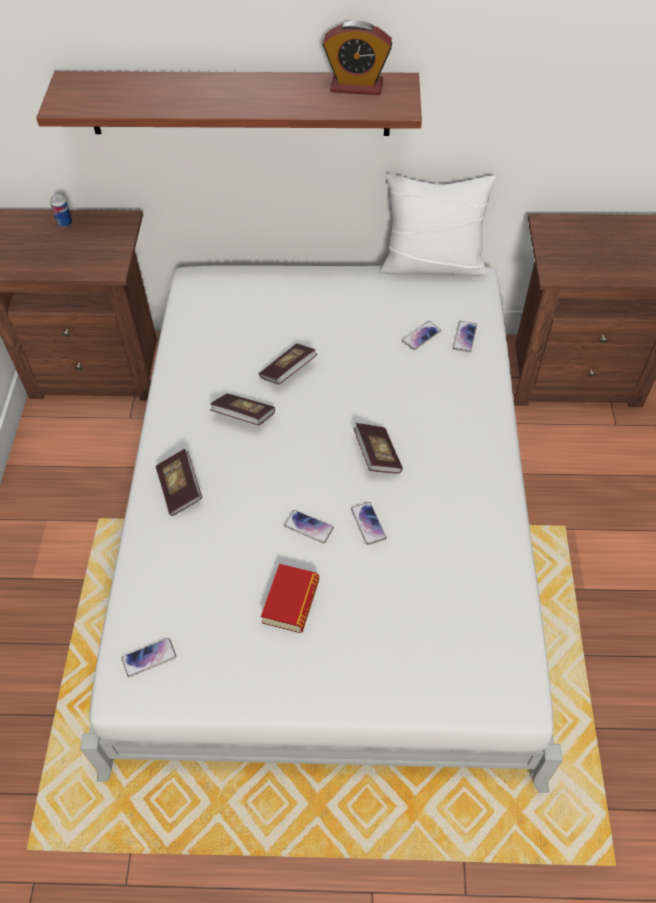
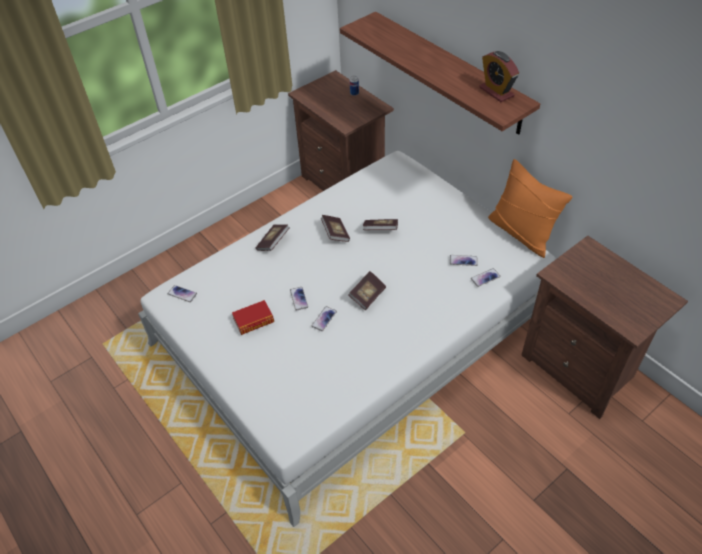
camera: 50 degrees right, 5 degrees down
white pillow [381,174,496,276] -> orange pillow [488,159,573,258]

